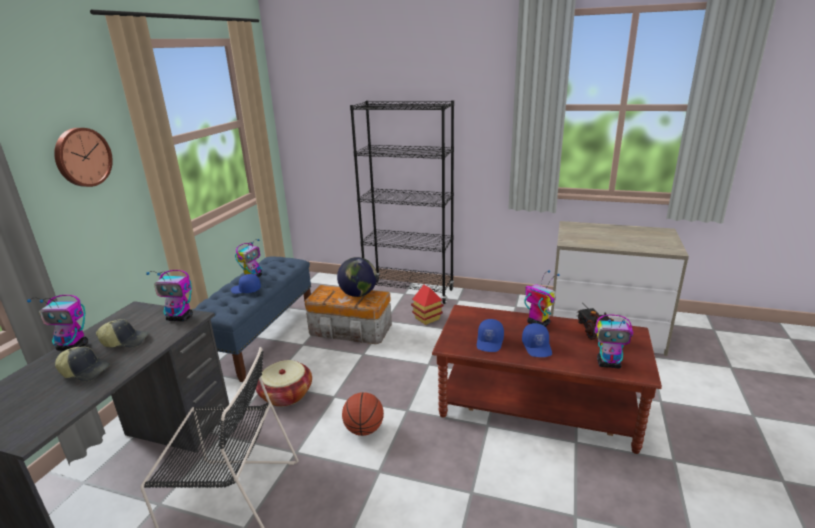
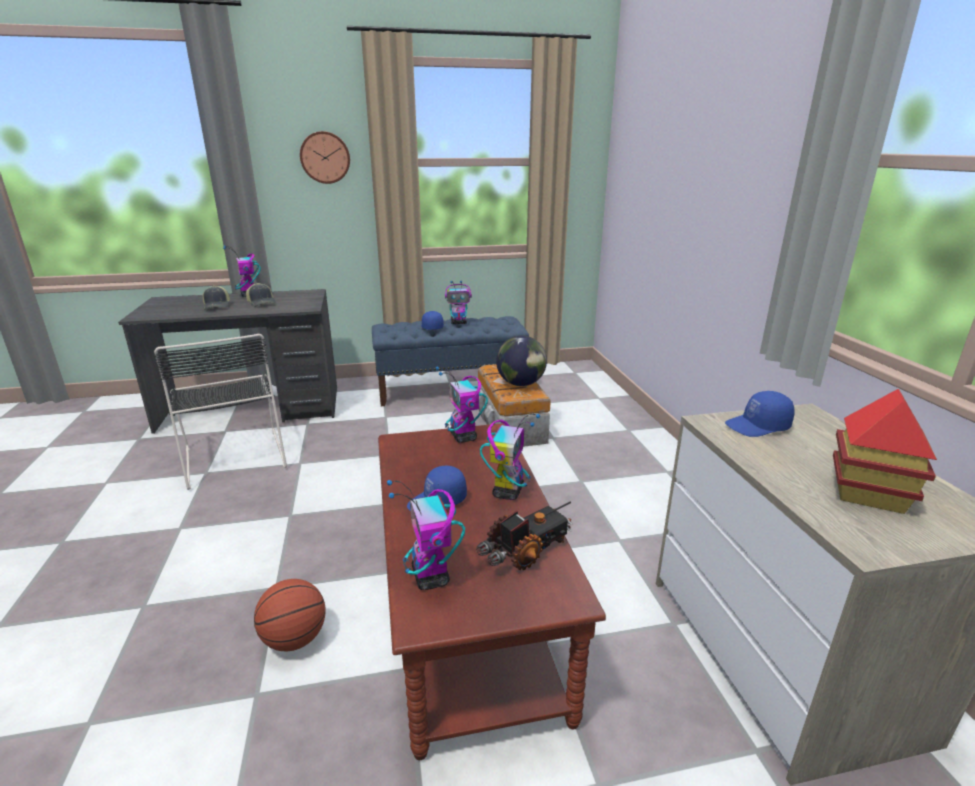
camera: 60 degrees right, 0 degrees up
toy robot [146,270,193,322] -> toy robot moved to [436,367,488,443]
basket [256,360,312,407] -> none
basketball [342,392,384,436] -> basketball moved to [254,579,326,651]
black bookcase [350,100,454,304] -> none
toy house [411,285,444,325] -> toy house moved to [833,389,937,514]
blue cap [477,319,504,352] -> blue cap moved to [725,391,795,437]

